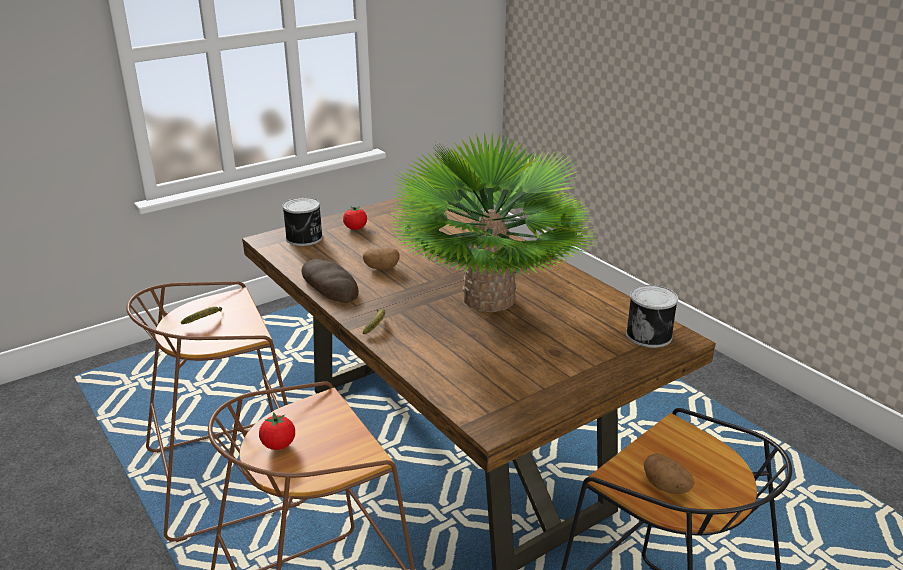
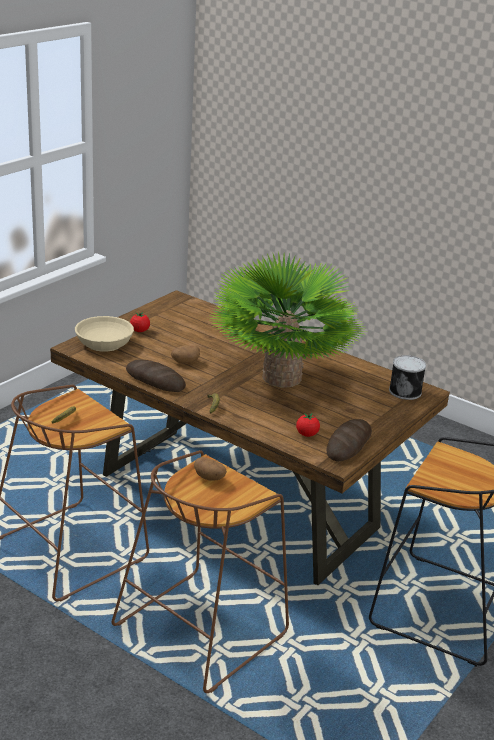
camera: 20 degrees left, 0 degrees up
tomato [259,412,295,450] -> tomato moved to [296,413,320,437]
can [282,197,323,246] -> beige bowl [75,316,134,352]
potato [644,454,695,494] -> potato moved to [194,457,227,481]
none -> bread [327,419,372,461]

